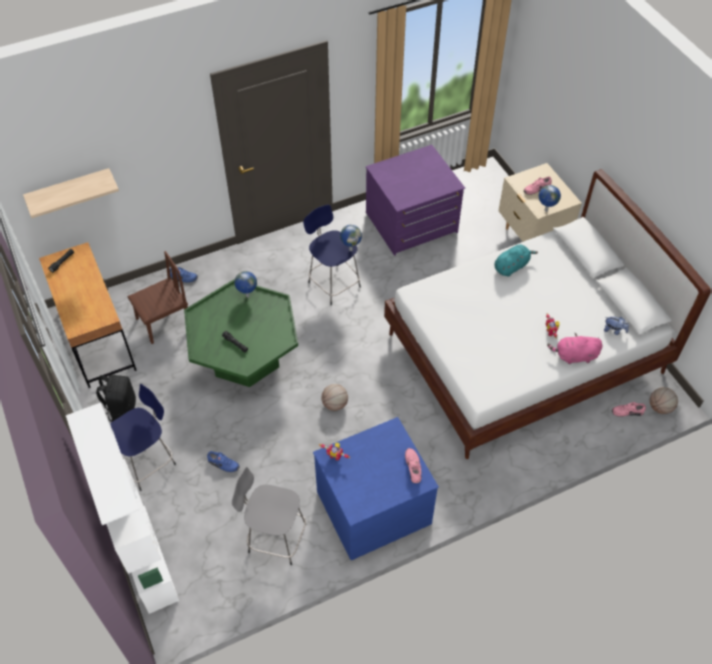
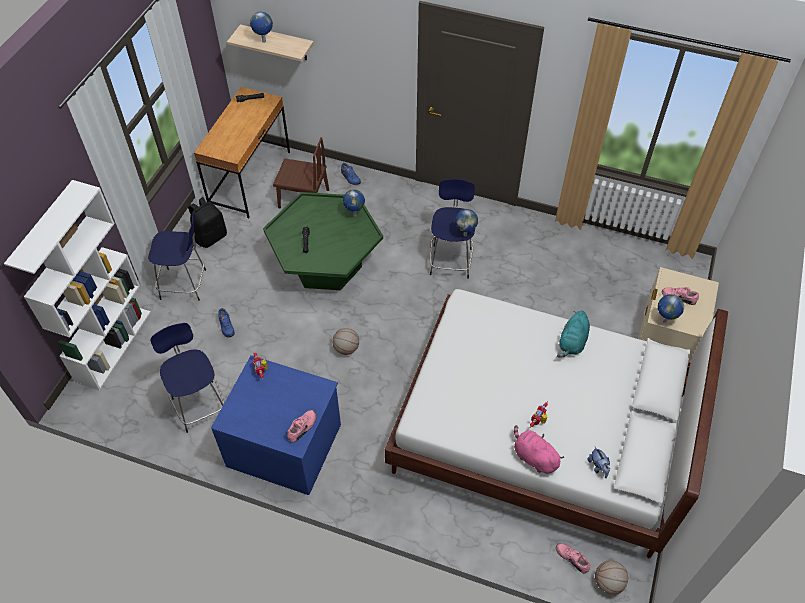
camera: 45 degrees right, 0 degrees up
grey stool [232,467,306,565] -> blue stool [150,323,224,433]
purple dresser [366,145,465,256] -> none
turquoise plush toy [494,244,538,277] -> turquoise plush toy turned 105 degrees clockwise [557,311,590,358]
none -> globe [250,12,273,43]

